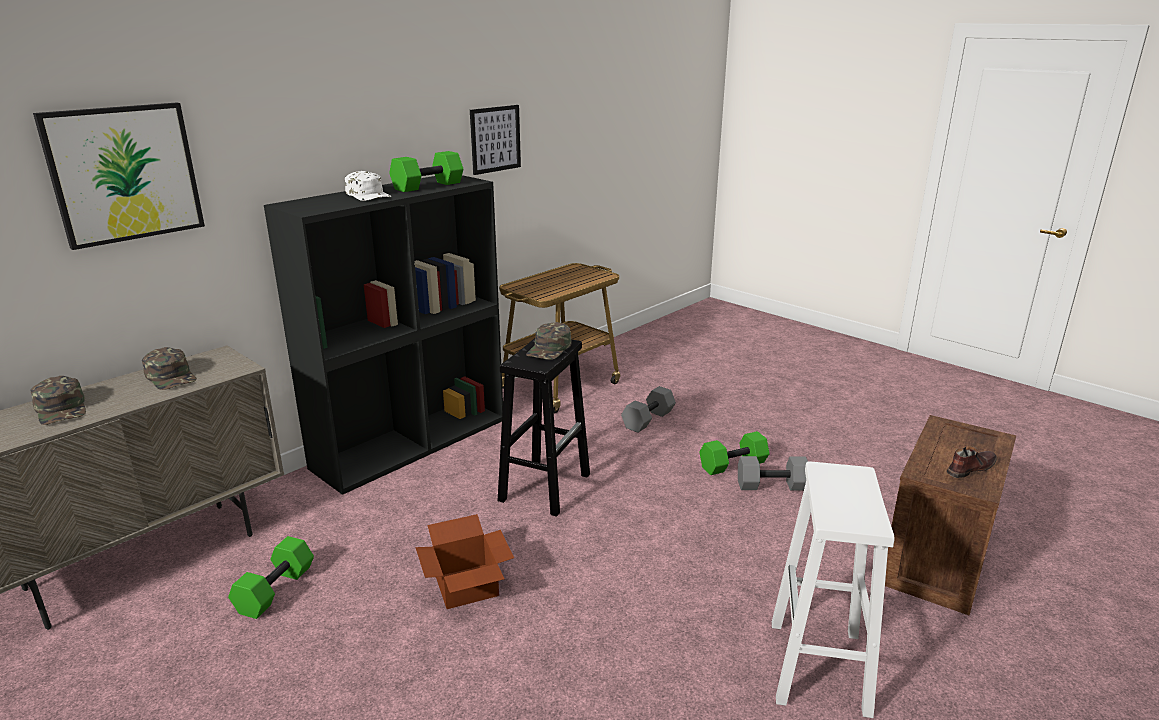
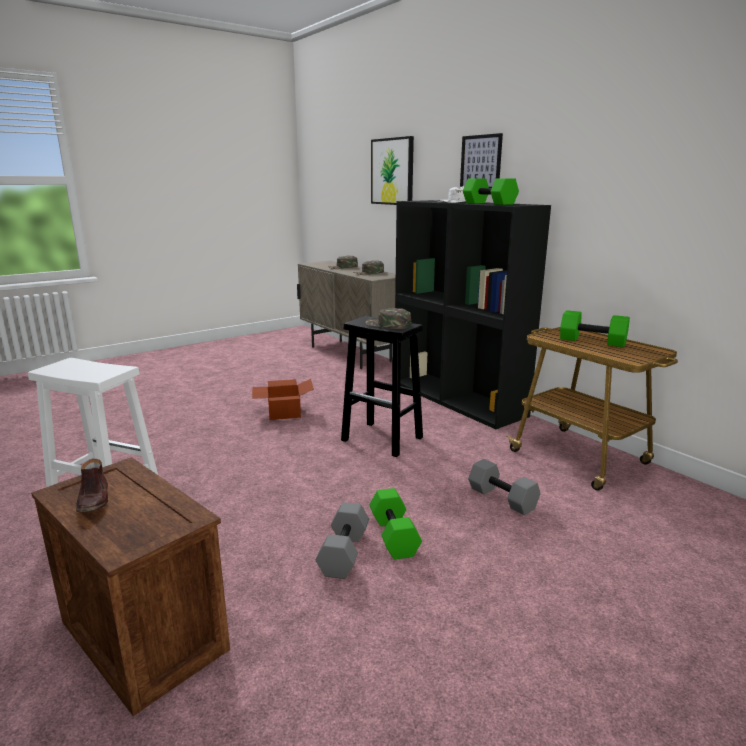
camera: 100 degrees right, 5 degrees down
green dumbbell [228,536,314,619] -> green dumbbell moved to [560,310,630,347]
picture [470,105,521,175] -> picture moved to [460,133,503,188]

